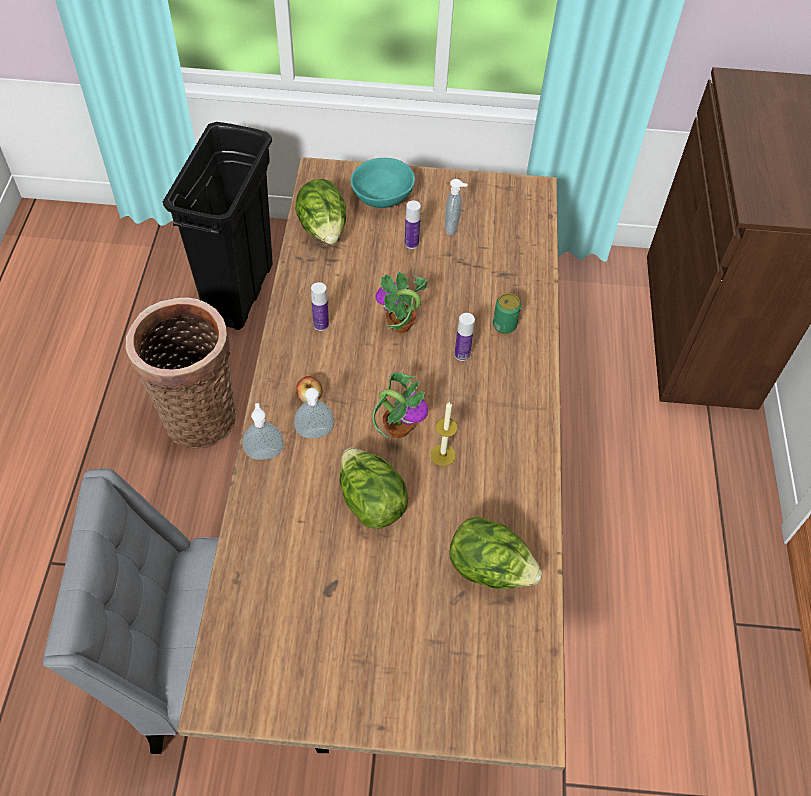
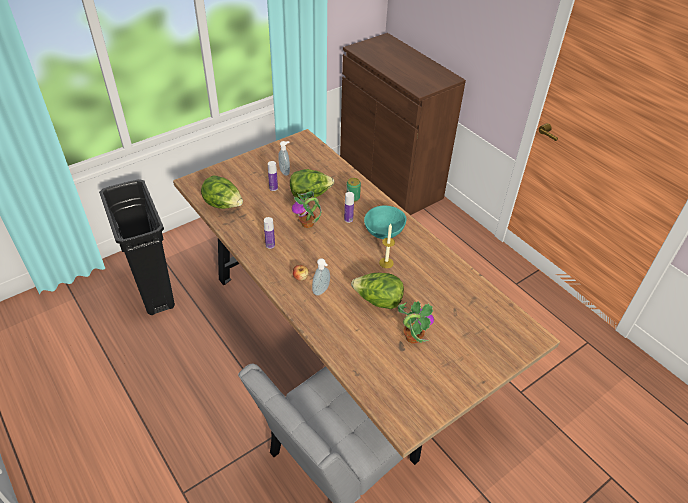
camera: 40 degrees left, 10 degrees down
basket [125,298,237,449] -> none
soap dispenser [242,403,284,460] -> none
turquoise bowl [351,158,415,208] -> turquoise bowl moved to [364,205,406,239]
potted plant [372,372,428,438] -> potted plant moved to [398,301,434,344]
lettuce [450,516,542,589] -> lettuce moved to [290,169,334,200]

